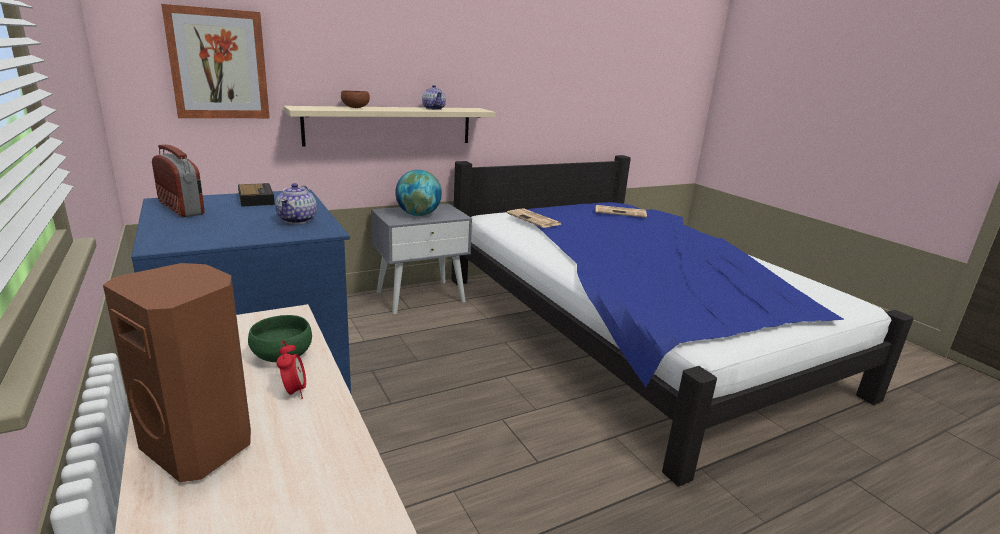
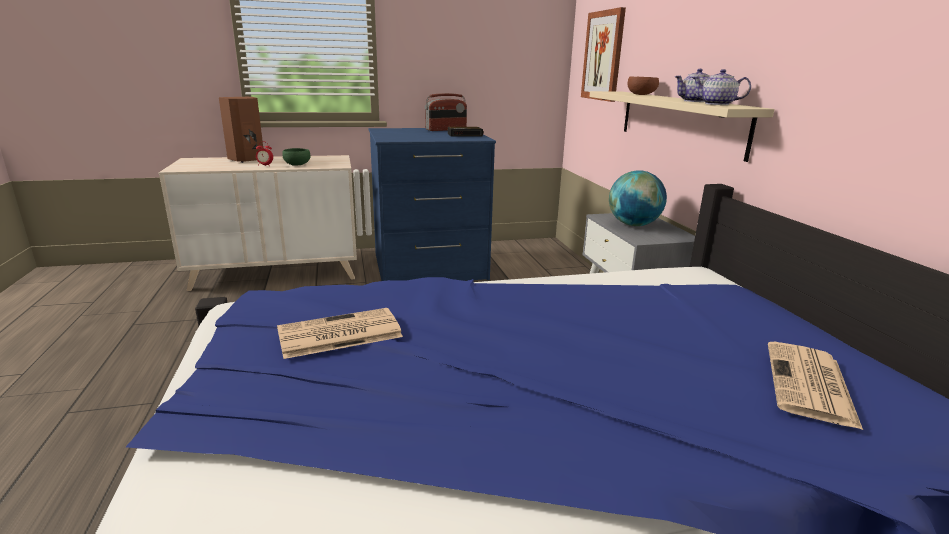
camera: 105 degrees right, 0 degrees up
teapot [276,183,317,224] -> teapot moved to [692,69,751,105]
newspaper [507,208,561,228] -> newspaper moved to [277,308,403,359]

